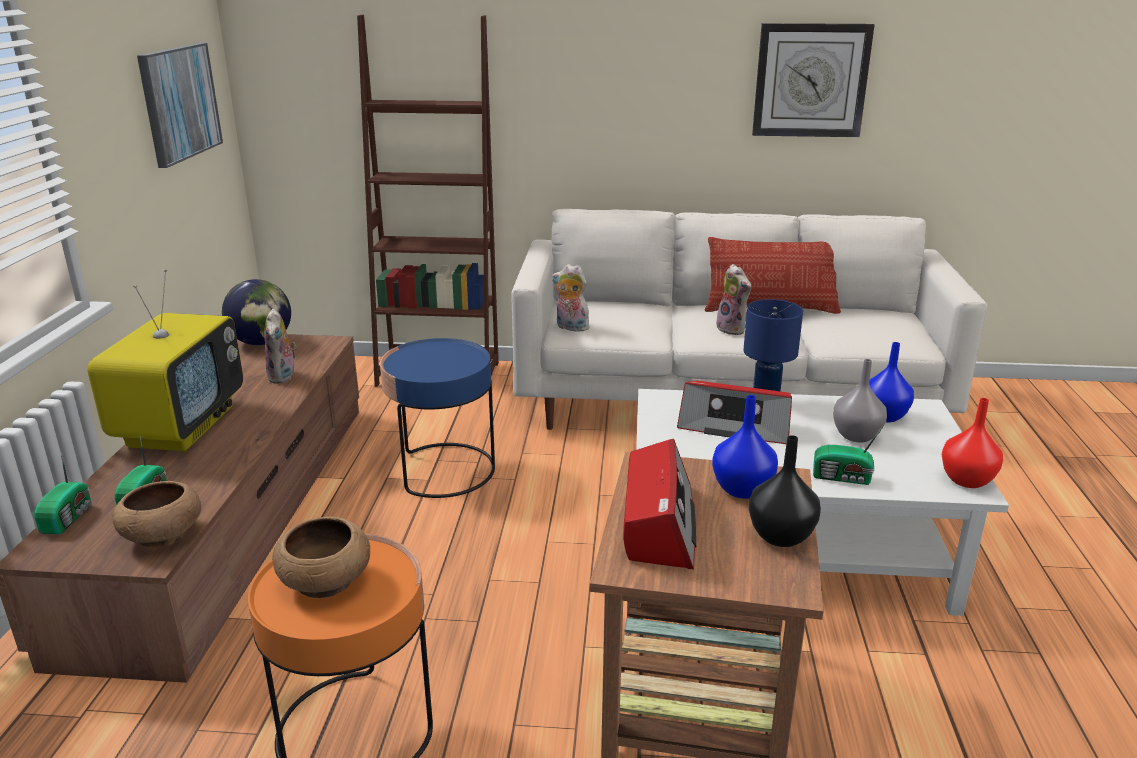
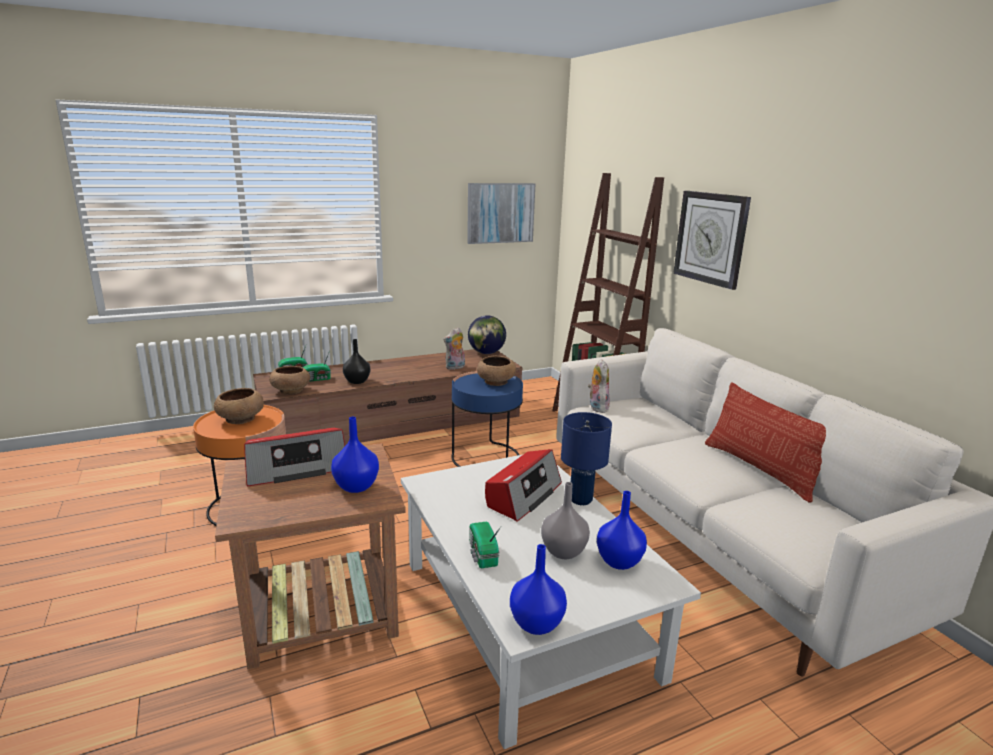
camera: 60 degrees right, 5 degrees down
television [87,269,243,451] -> none
radio [677,380,792,444] -> radio turned 135 degrees counterclockwise [485,449,562,522]
plush toy [716,264,751,335] -> none
black vase [749,435,821,547] -> black vase moved to [343,339,370,384]
wall clock [752,23,875,137] -> wall clock moved to [673,191,751,290]
red vase [942,398,1003,488] -> blue vase [510,544,567,635]
none -> brown bowl [477,356,516,386]

